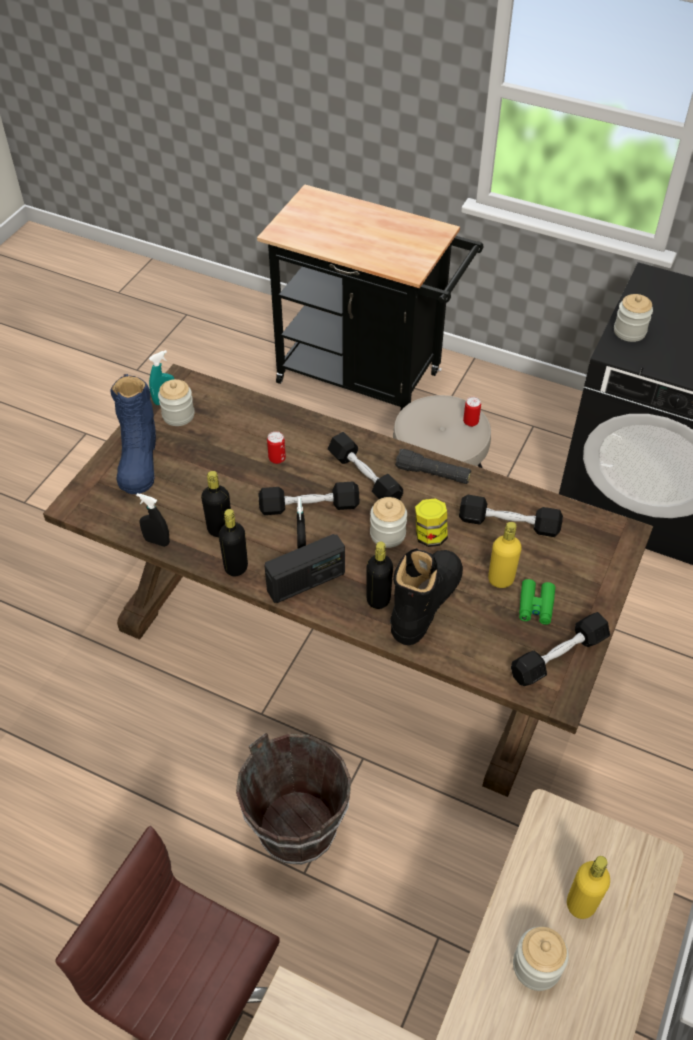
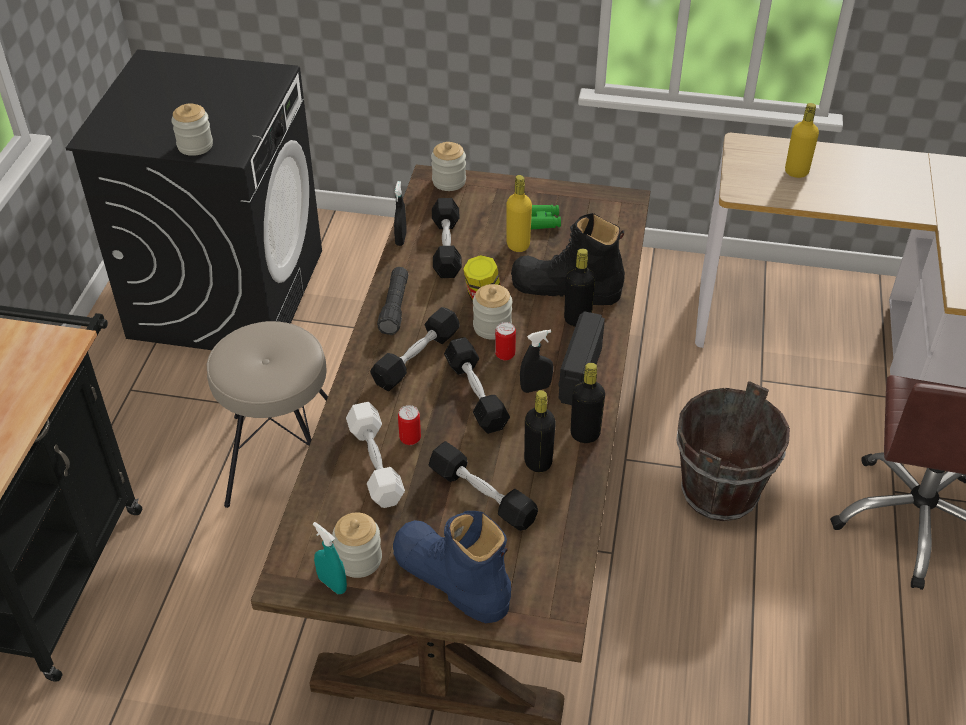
camera: 105 degrees left, 5 degrees down
blue boot [111,374,156,494] -> blue boot turned 120 degrees counterclockwise [393,511,511,623]
black spray bottle [136,493,170,547] -> black spray bottle moved to [394,181,406,246]
radio [264,534,345,603] -> radio turned 120 degrees counterclockwise [558,311,605,405]
can [463,397,481,427] -> can moved to [495,322,516,360]
black dumbbell [511,612,610,686] -> black dumbbell moved to [429,441,538,531]
jar [513,927,569,991] -> jar moved to [431,142,466,191]
none -> white dumbbell [346,402,405,508]

